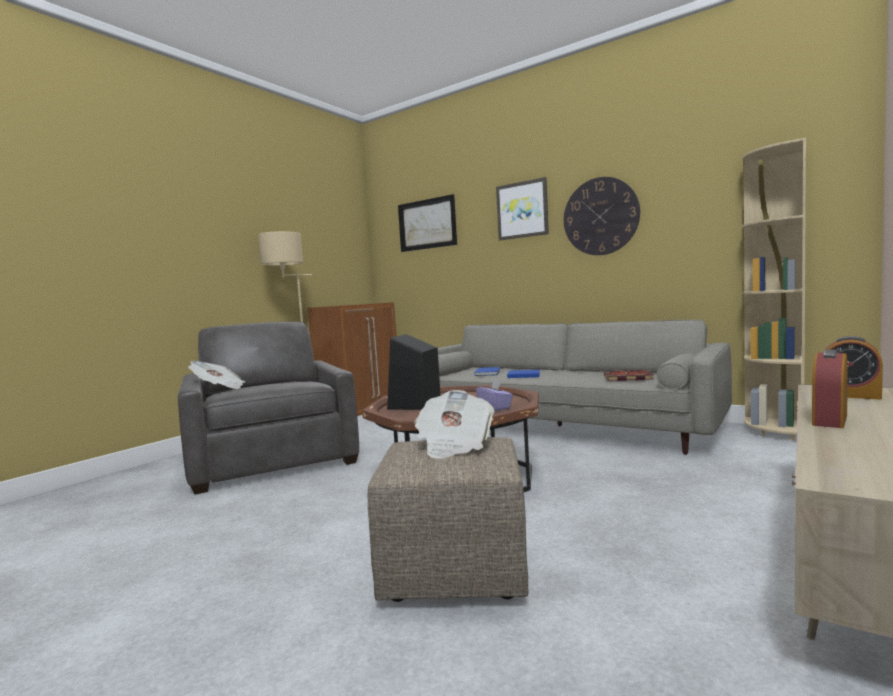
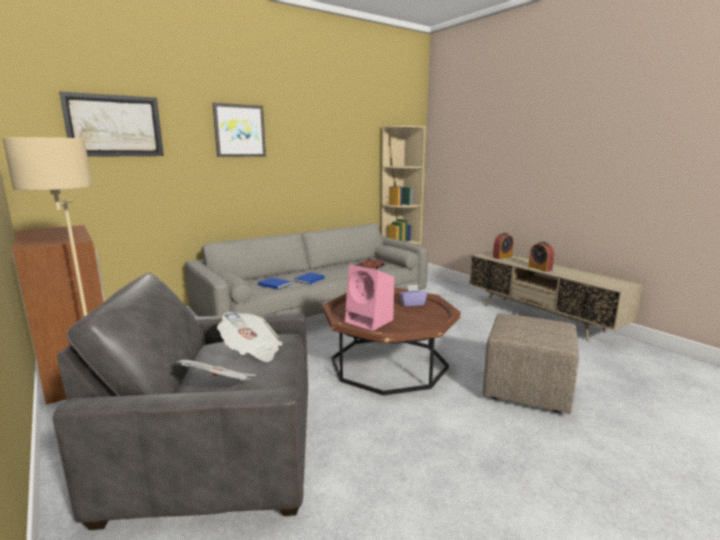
camera: 70 degrees left, 10 degrees up
black speaker [387,334,441,410] -> pink speaker [345,264,394,331]
newspaper [414,390,494,458] -> newspaper moved to [217,312,283,362]
wall clock [564,177,640,255] -> none

